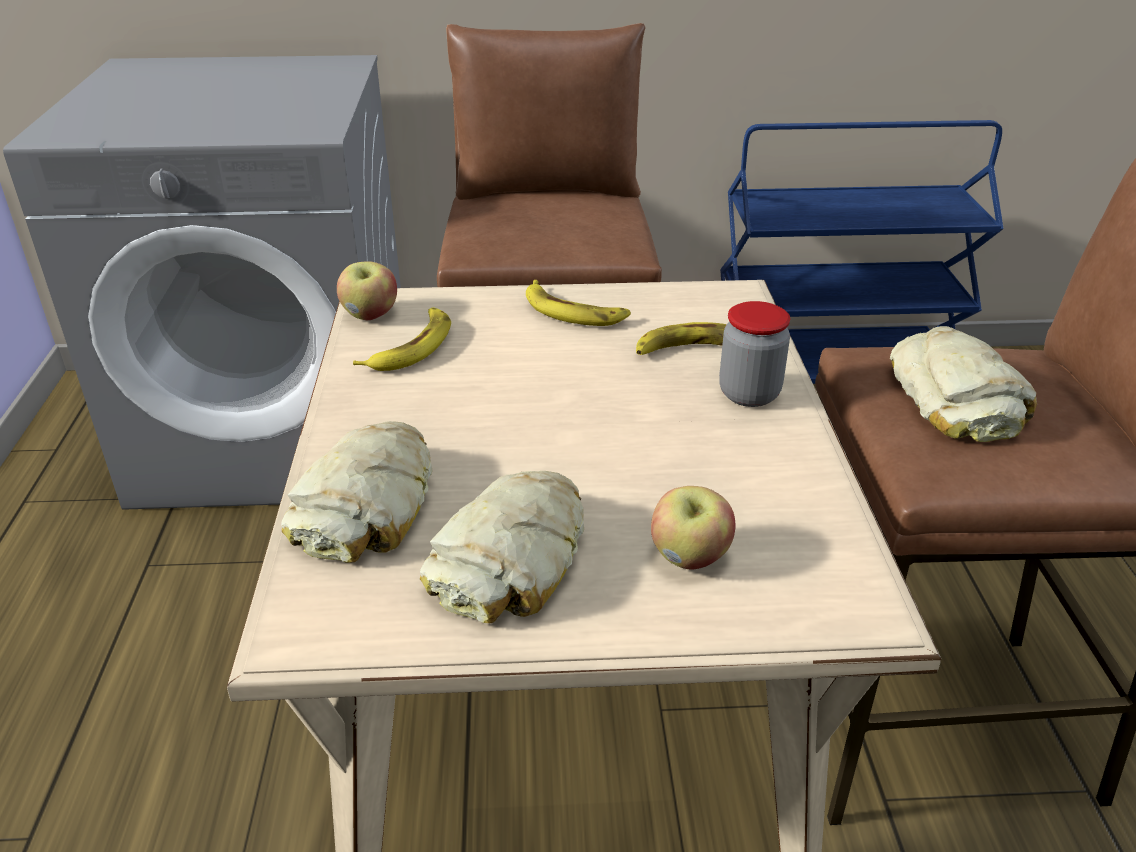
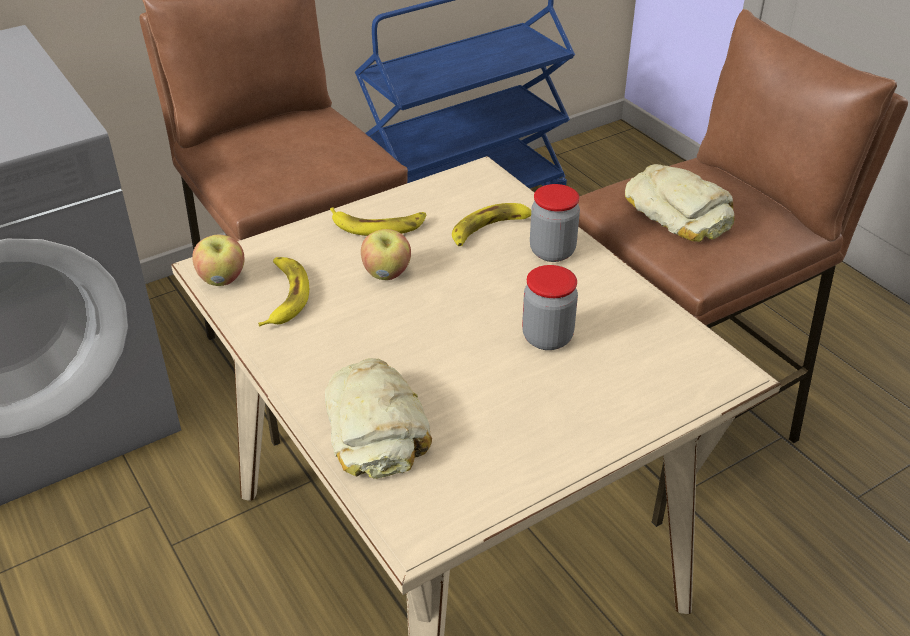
camera: 30 degrees left, 5 degrees up
bread [420,471,584,623] -> none
apple [651,486,735,569] -> apple moved to [361,229,411,280]
none -> jar [522,265,578,350]

